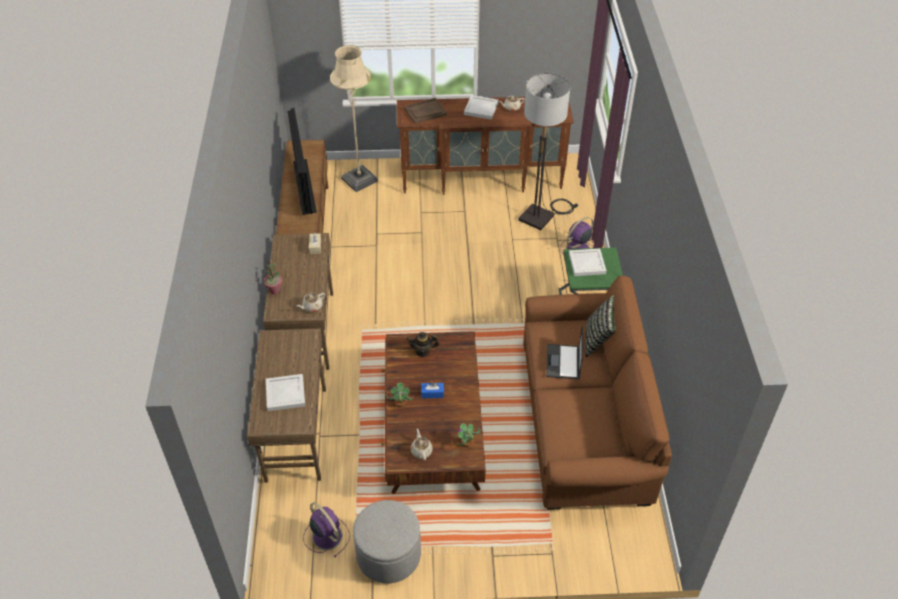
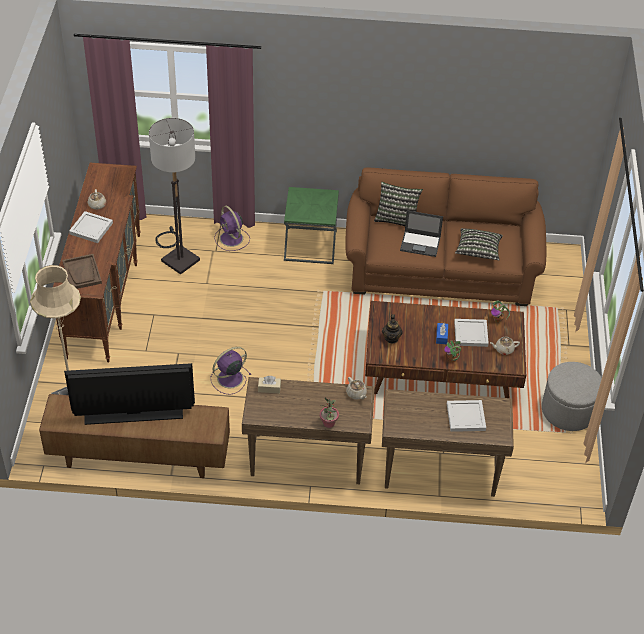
camera: 85 degrees left, 0 degrees up
purple fan [303,502,350,557] -> purple fan moved to [211,347,251,395]
white tray [569,249,606,276] -> white tray moved to [454,319,489,347]
none -> pillow [455,228,503,260]

